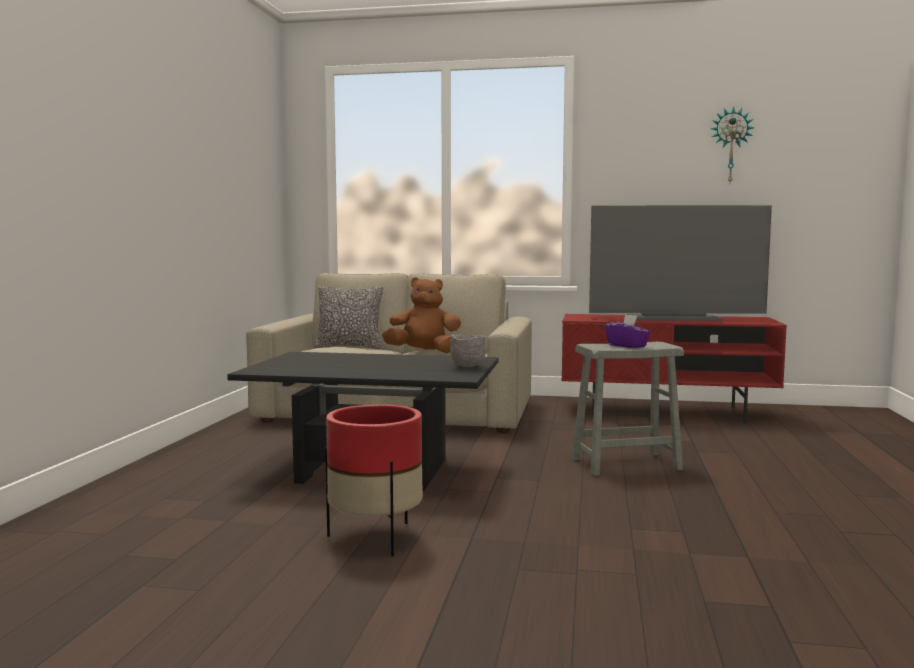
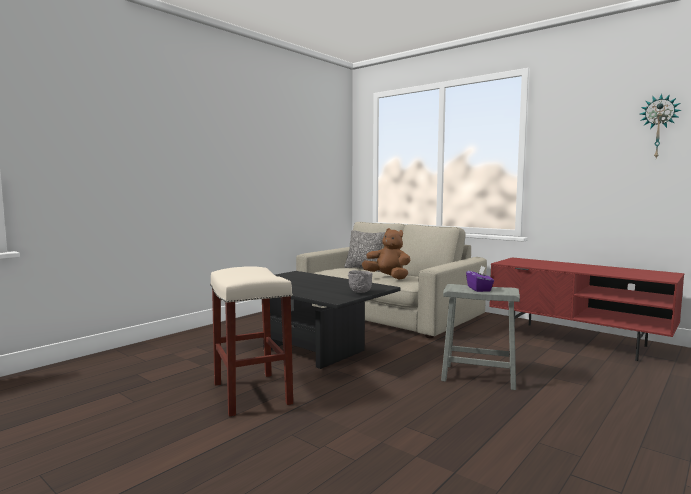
camera: 30 degrees right, 0 degrees up
red planter [325,404,423,557] -> beige stool [210,266,293,417]
television [589,205,772,321] -> none

